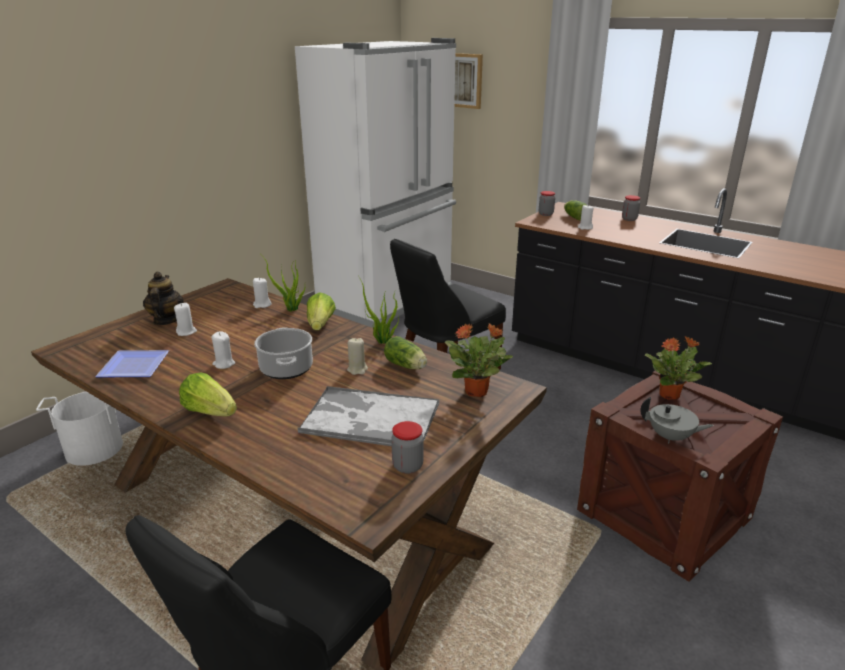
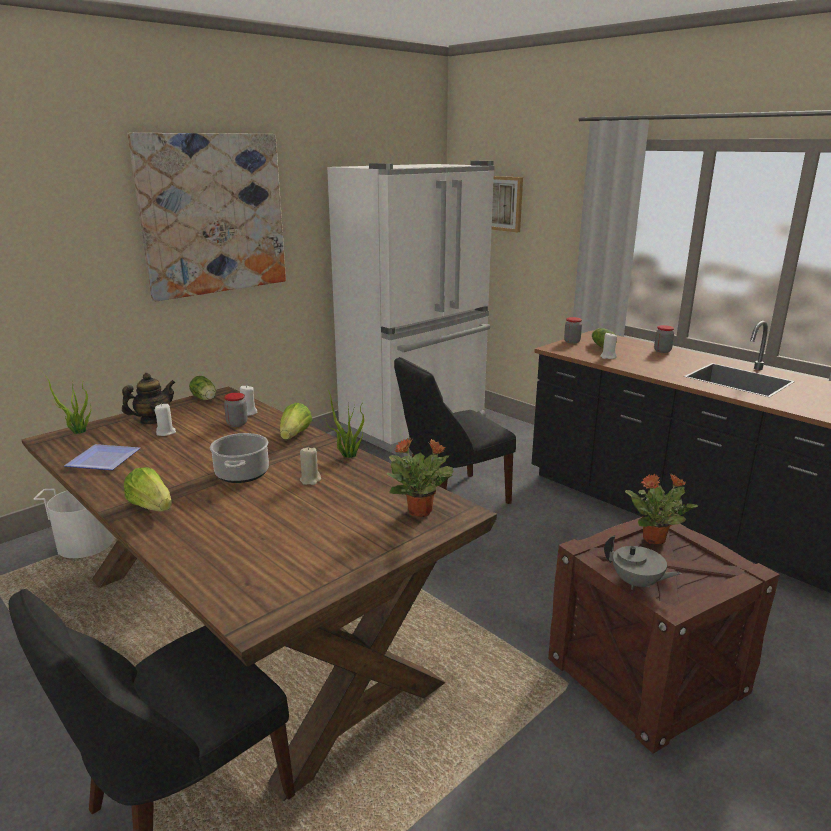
camera: 10 degrees right, 5 degrees down
teapot [143,272,184,325] -> teapot turned 45 degrees clockwise [122,373,175,424]
white candle [211,331,235,369] -> none
potted plant [264,258,306,312] -> potted plant moved to [43,373,91,434]
tray [297,386,439,446] -> none
lettuce [384,336,427,369] -> lettuce moved to [189,376,216,400]
jar [391,421,424,474] -> jar moved to [224,393,248,427]
none -> picture [128,133,286,301]

